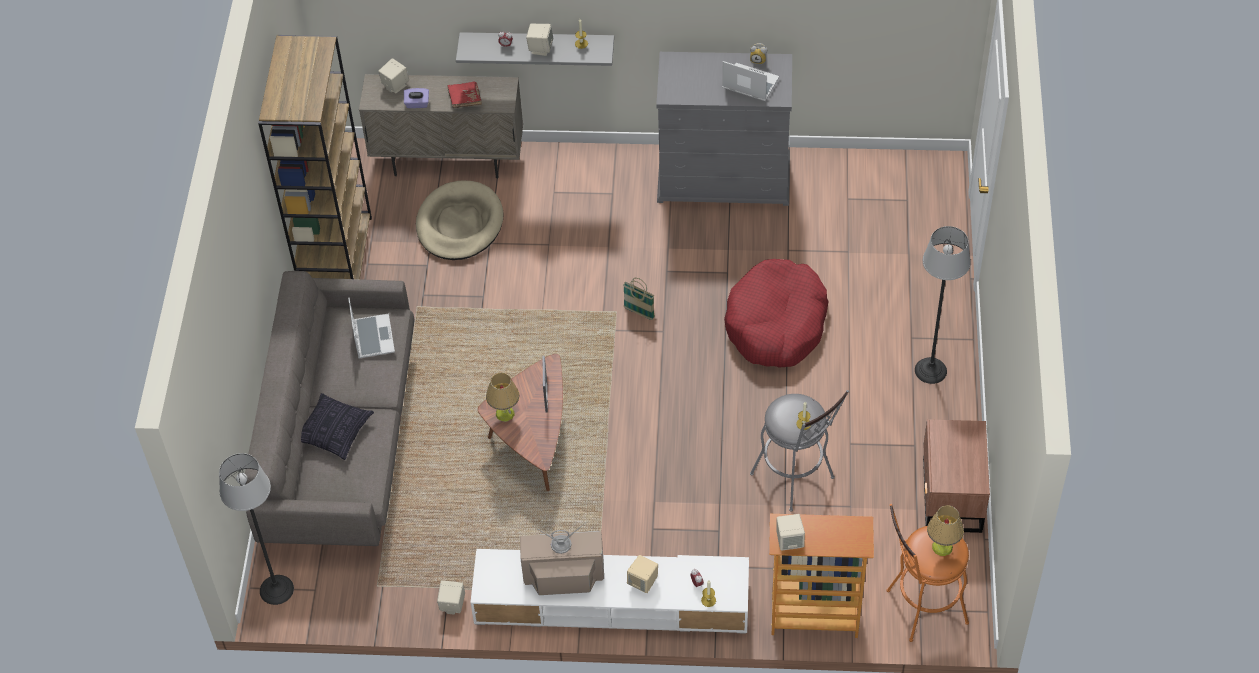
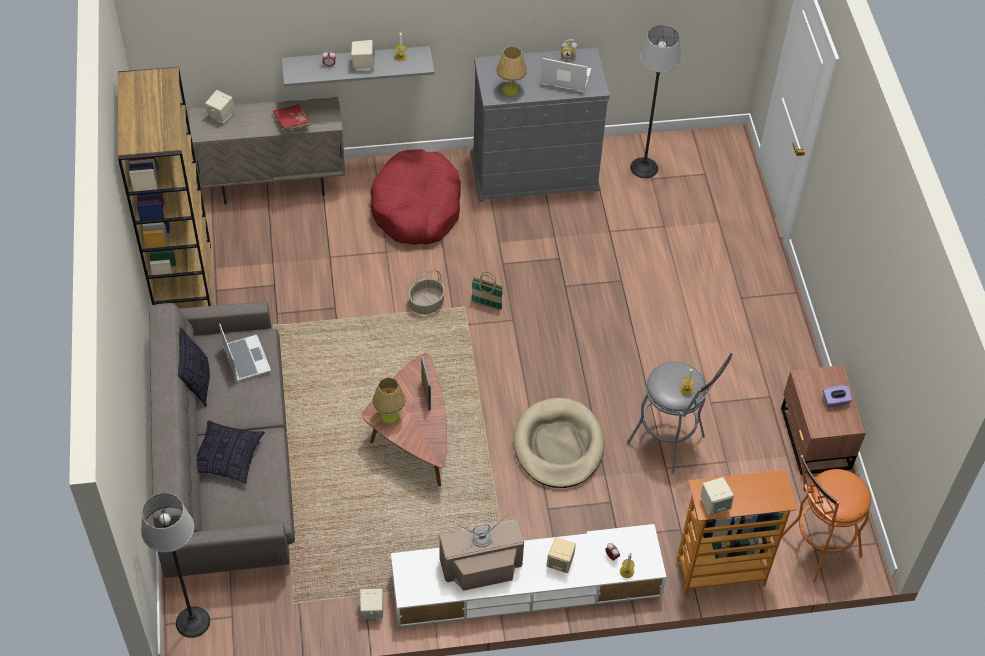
camera: 15 degrees left, 0 degrees up
purple tissue box [404,88,429,108] -> purple tissue box moved to [823,385,852,408]
beige dog bed [416,180,503,260] -> beige dog bed moved to [514,398,604,488]
red dog bed [724,259,828,368] -> red dog bed moved to [370,149,461,245]
floor lamp [915,226,971,384] -> floor lamp moved to [630,25,681,178]
table lamp [927,505,964,556] -> table lamp moved to [496,46,527,96]
none -> pillow [178,327,210,407]
none -> basket [408,269,445,314]

